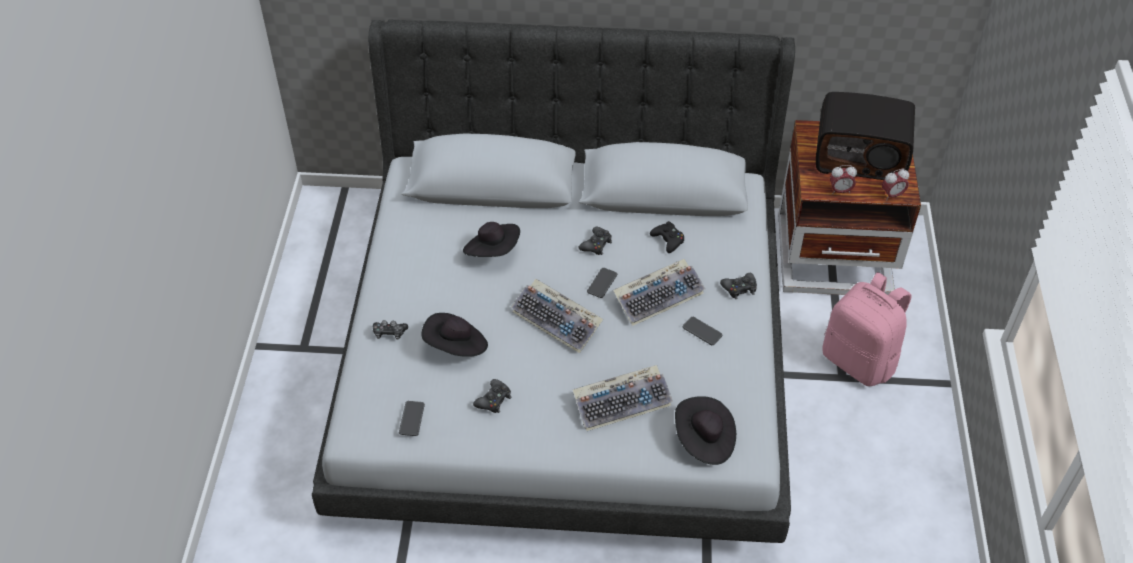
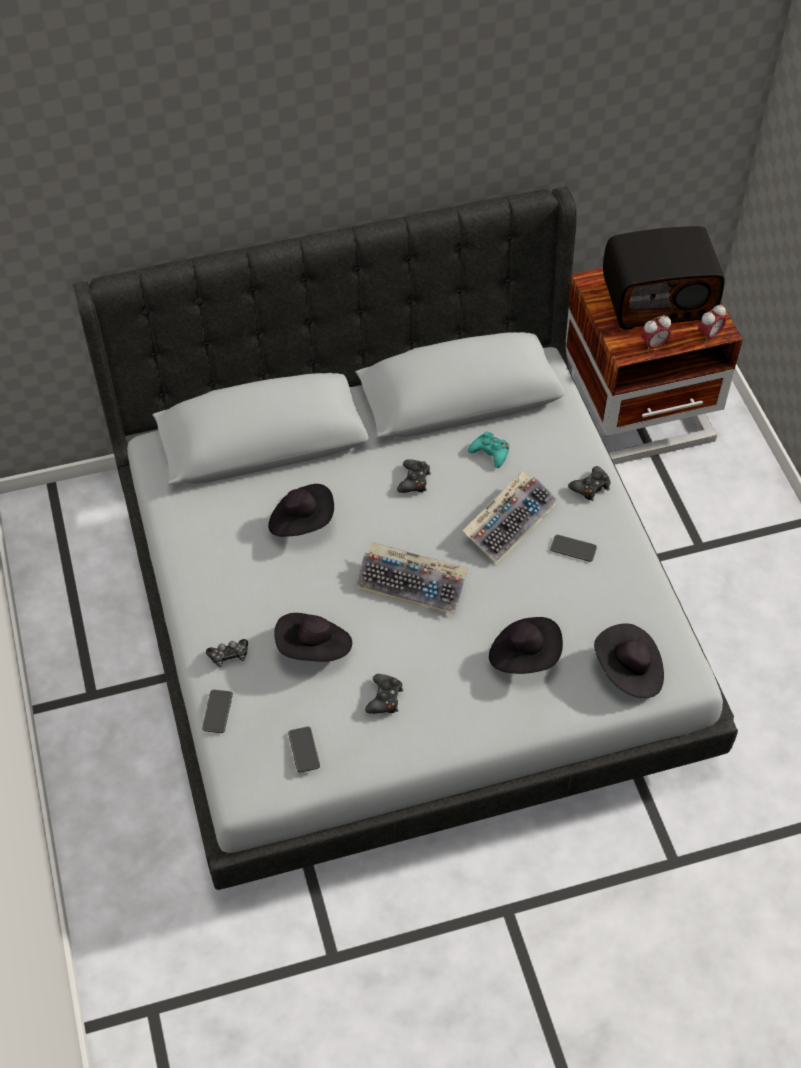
camera: 20 degrees left, 5 degrees up
keyboard [572,365,673,431] -> black hat [489,617,563,674]
phone [587,268,617,298] -> phone moved to [202,690,233,733]
black game controller [650,221,684,253] -> turquoise game controller [468,431,509,468]
pink backpack [823,272,911,386] -> none

